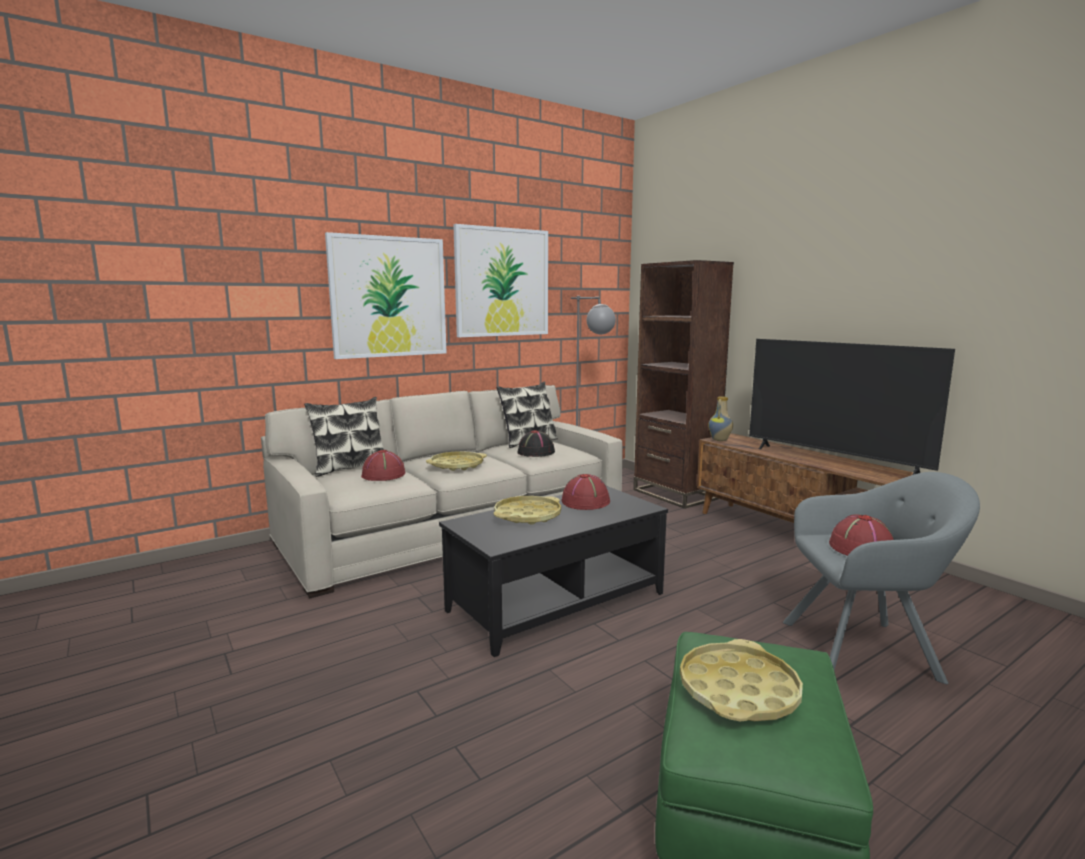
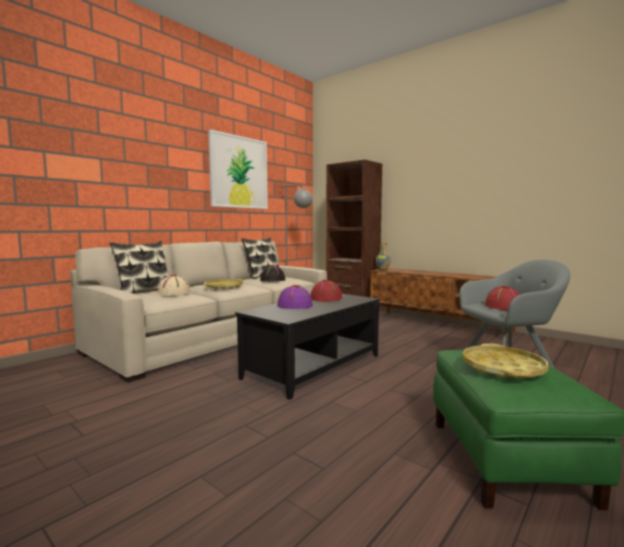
camera: 15 degrees left, 5 degrees down
picture [325,232,447,359] -> none
red hat [361,450,405,481] -> beige hat [157,275,190,296]
yellow tray [494,496,561,525] -> purple hat [277,285,313,309]
television [749,339,955,475] -> none

